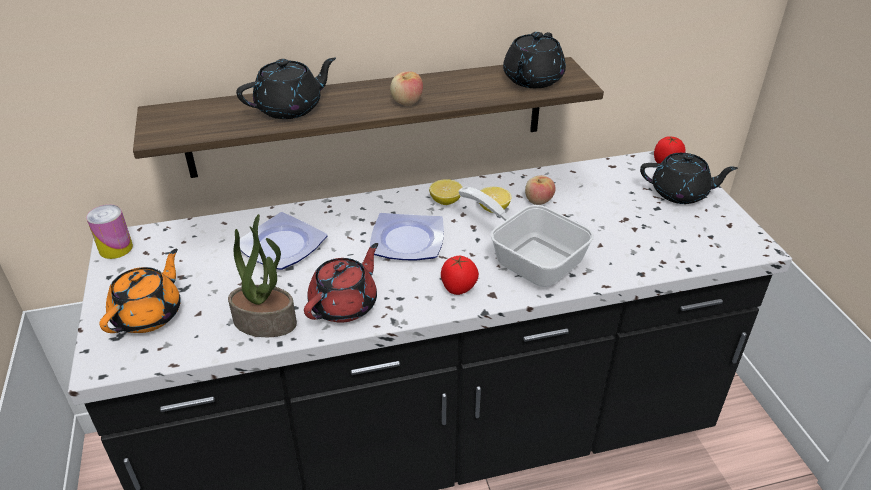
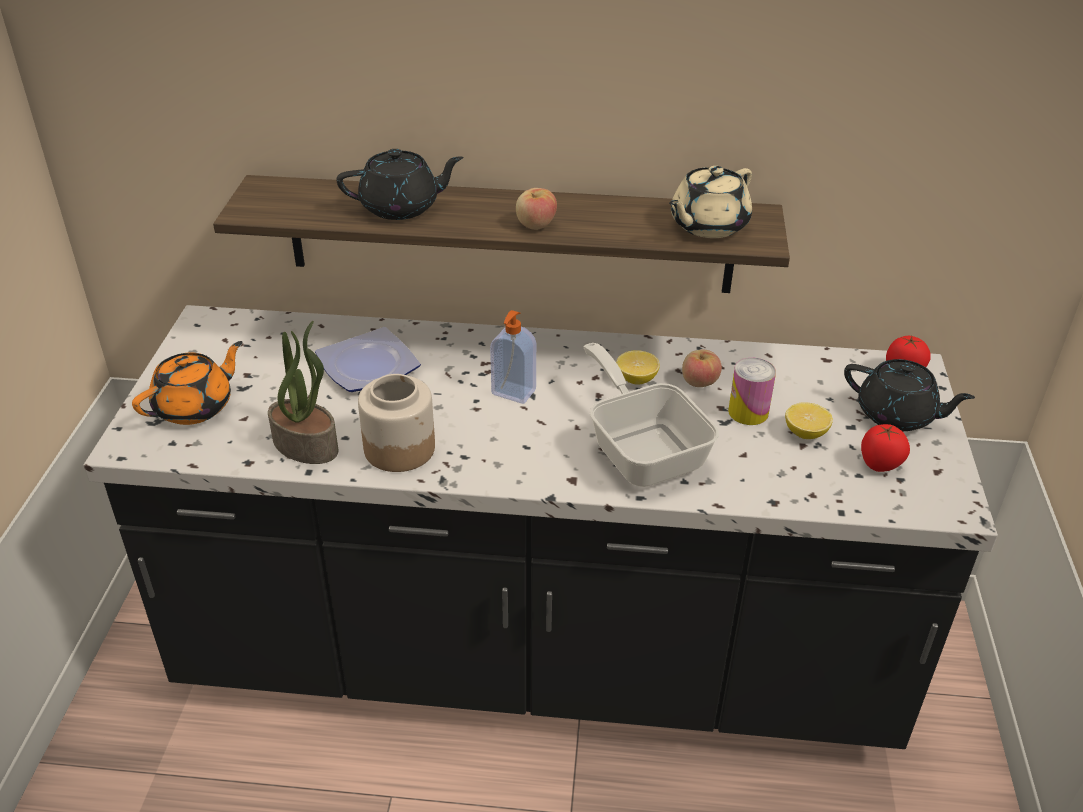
camera: 20 degrees right, 0 degrees up
can [86,205,133,259] -> can moved to [728,358,776,425]
red teapot [304,243,378,323] -> jar [358,374,435,472]
plate [370,213,444,261] -> soap dispenser [490,310,536,404]
lemon [429,179,463,205] -> lemon moved to [785,402,833,439]
tomato [441,256,479,295] -> tomato moved to [861,424,910,472]
black teapot [503,32,566,88] -> beige teapot [669,166,752,238]

